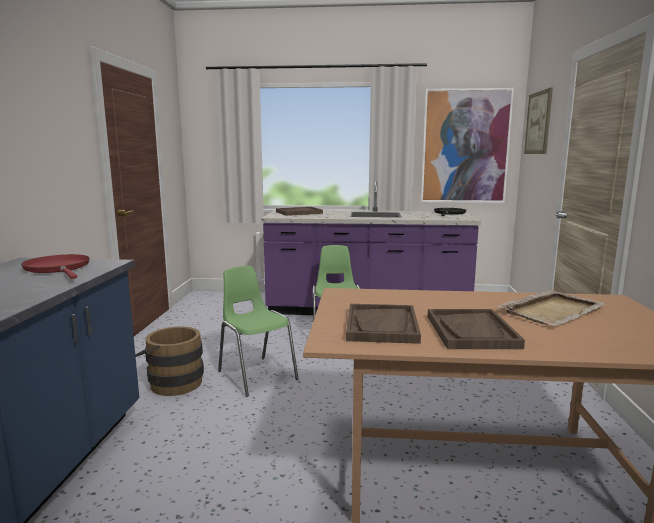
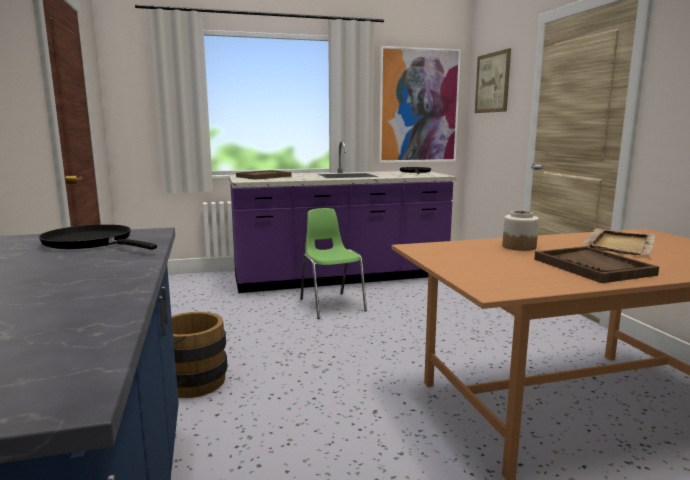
camera: 20 degrees left, 0 degrees up
red frying pan [21,254,90,279] -> black frying pan [39,224,157,250]
green chair [218,266,299,397] -> none
brown tray [346,304,421,344] -> none
none -> jar [502,211,539,251]

